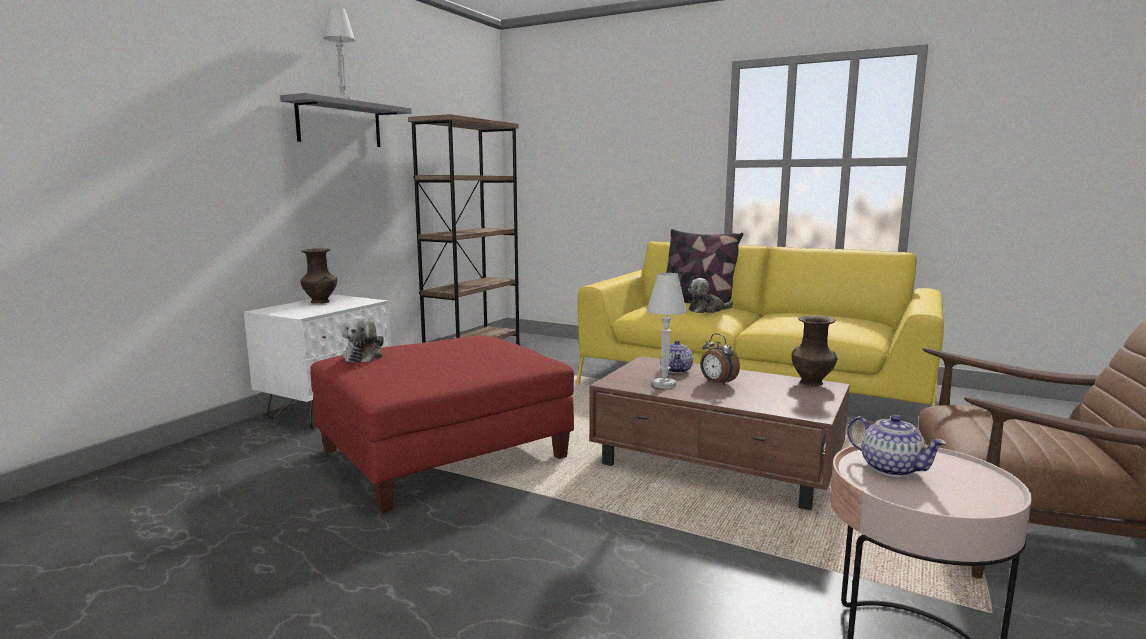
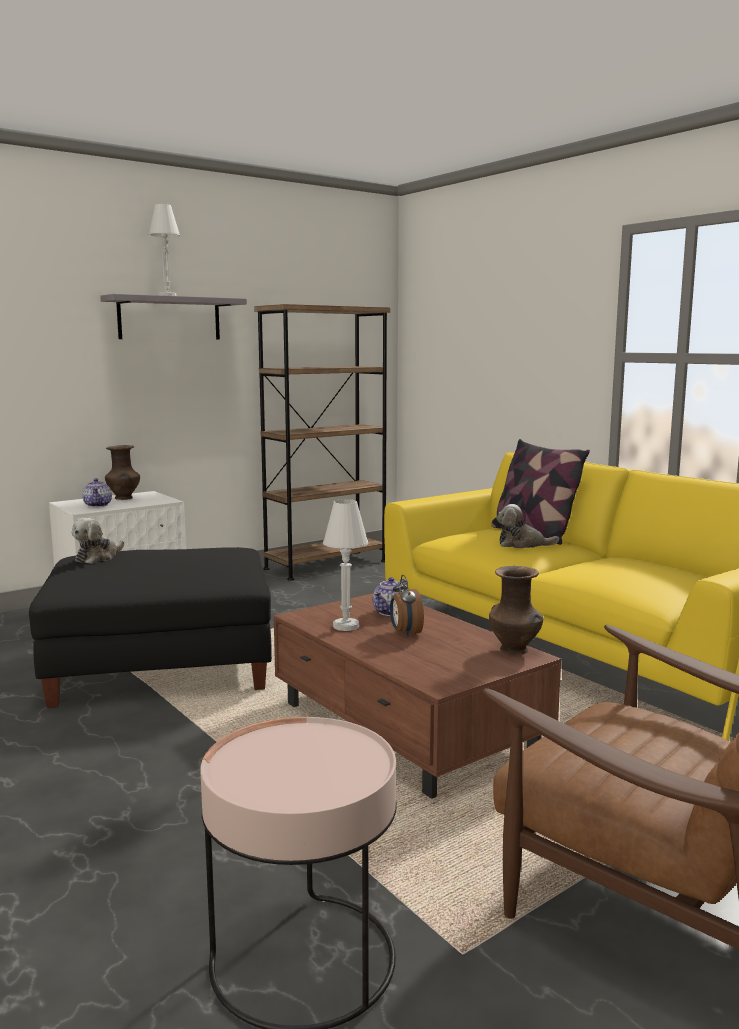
camera: 25 degrees right, 0 degrees up
red ottoman [310,336,574,513] -> black ottoman [29,547,272,708]
teapot [847,415,947,477] -> teapot moved to [82,478,112,507]

